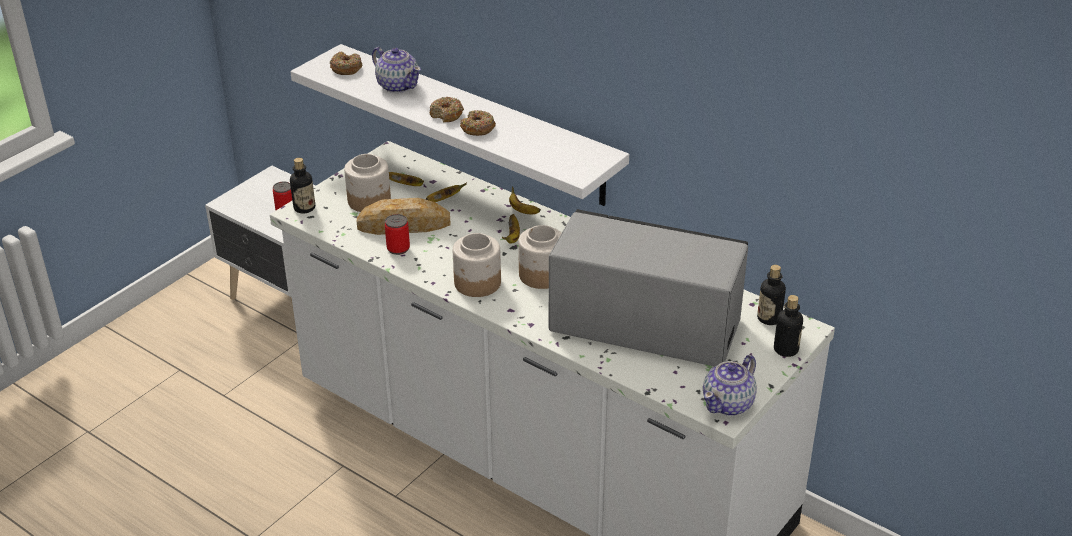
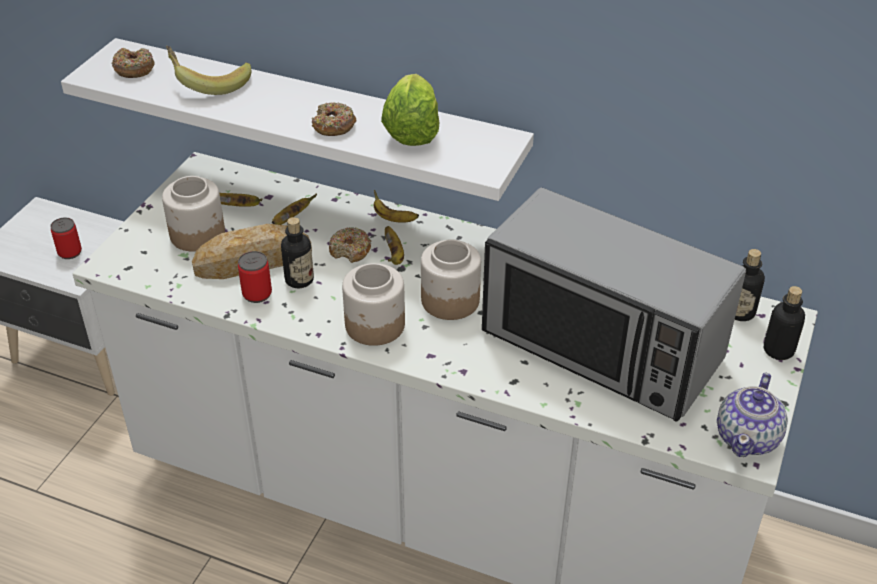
camera: 15 degrees left, 5 degrees up
bottle [290,158,315,213] -> bottle moved to [281,217,314,288]
teapot [372,47,421,93] -> banana [166,46,251,95]
donut [430,97,464,122] -> donut moved to [329,227,371,263]
microwave [549,209,748,367] -> microwave turned 150 degrees counterclockwise [482,188,746,421]
none -> lettuce [381,74,440,146]

